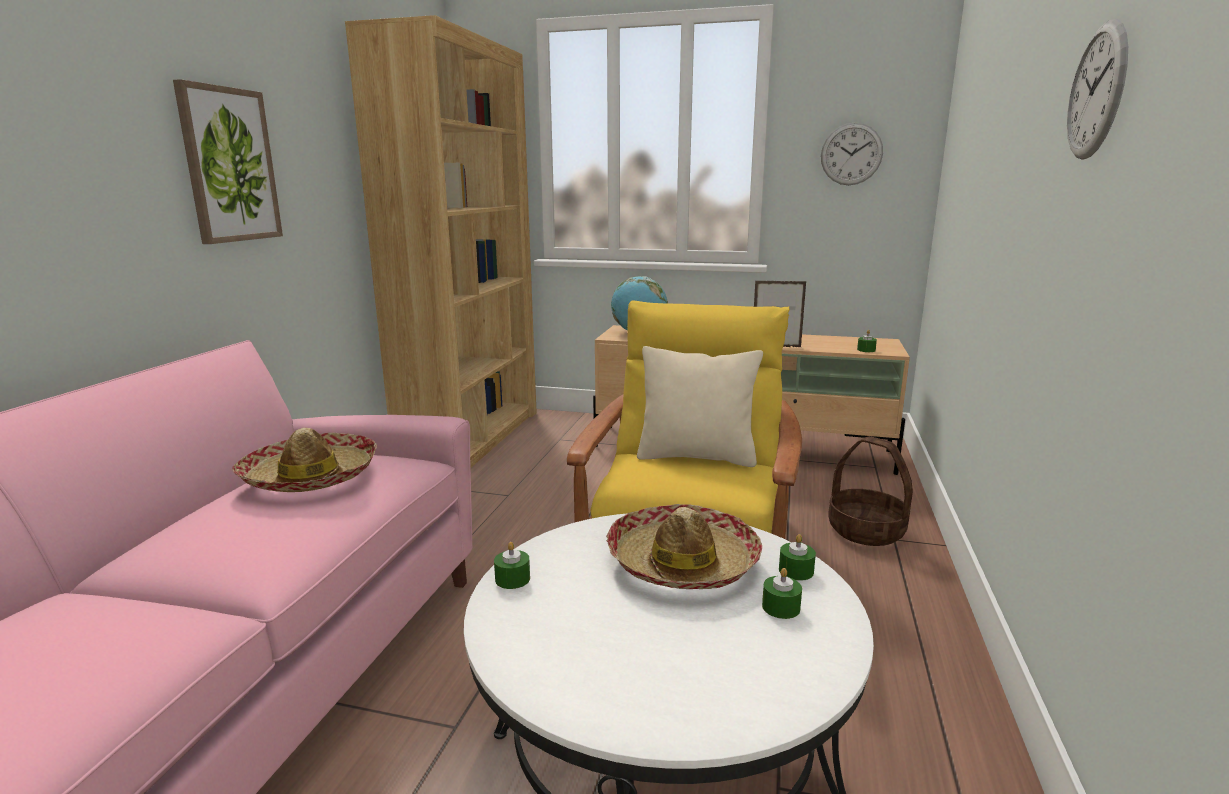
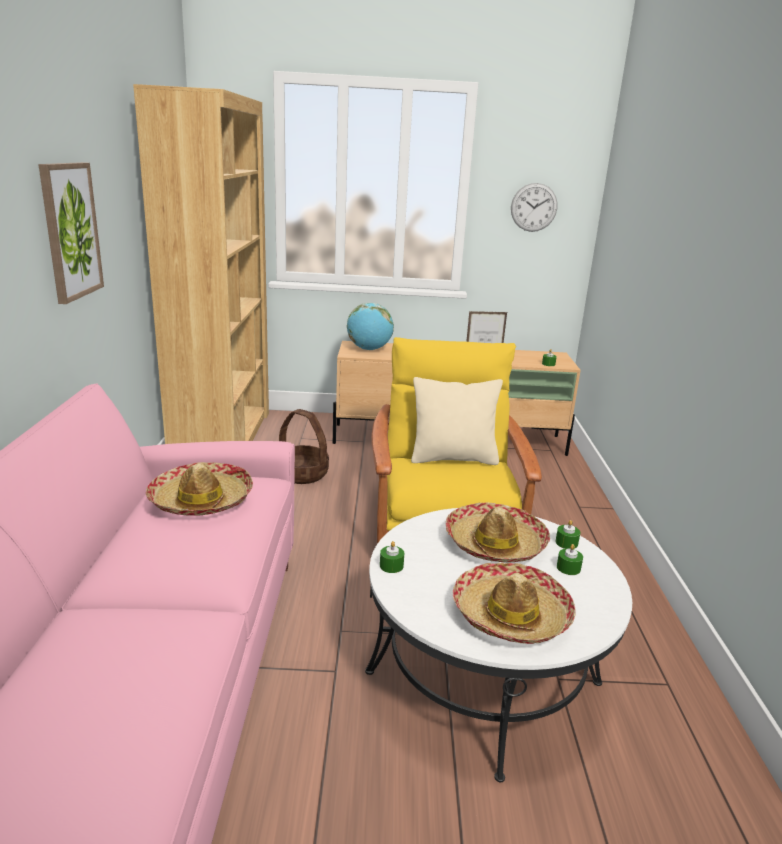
camera: 15 degrees left, 5 degrees up
basket [828,436,913,546] -> basket moved to [279,409,329,484]
wall clock [1067,19,1128,160] -> none
none -> hat [453,562,576,644]

